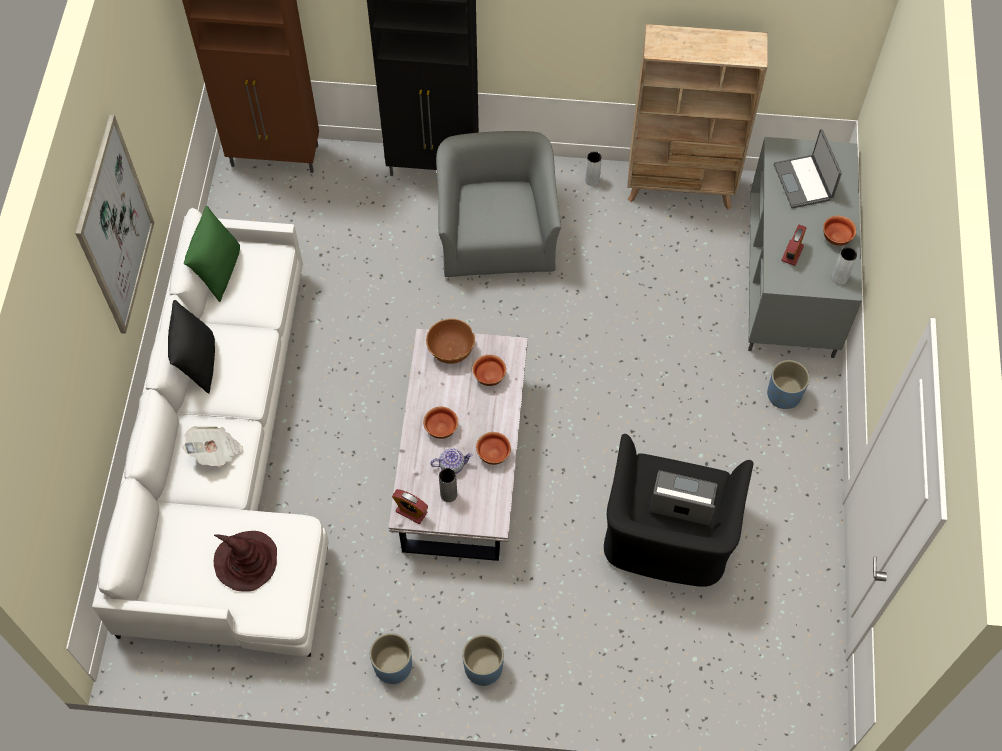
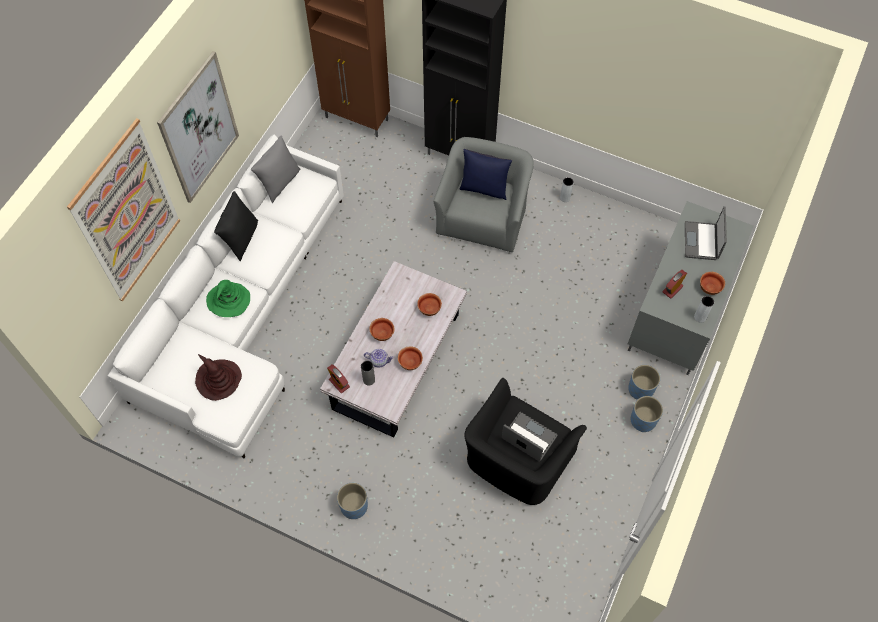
camera: 20 degrees right, 0 degrees up
newspaper [183,426,243,467] -> green hat [206,280,250,317]
green pillow [184,206,240,302] -> grey pillow [251,136,301,203]
blue planter [370,633,412,684] -> blue planter moved to [630,396,663,432]
brown bowl [426,319,475,364] -> none
beige bookcase [627,24,768,210] -> none
none -> picture [67,118,180,302]
none -> blue pillow [460,149,512,200]

